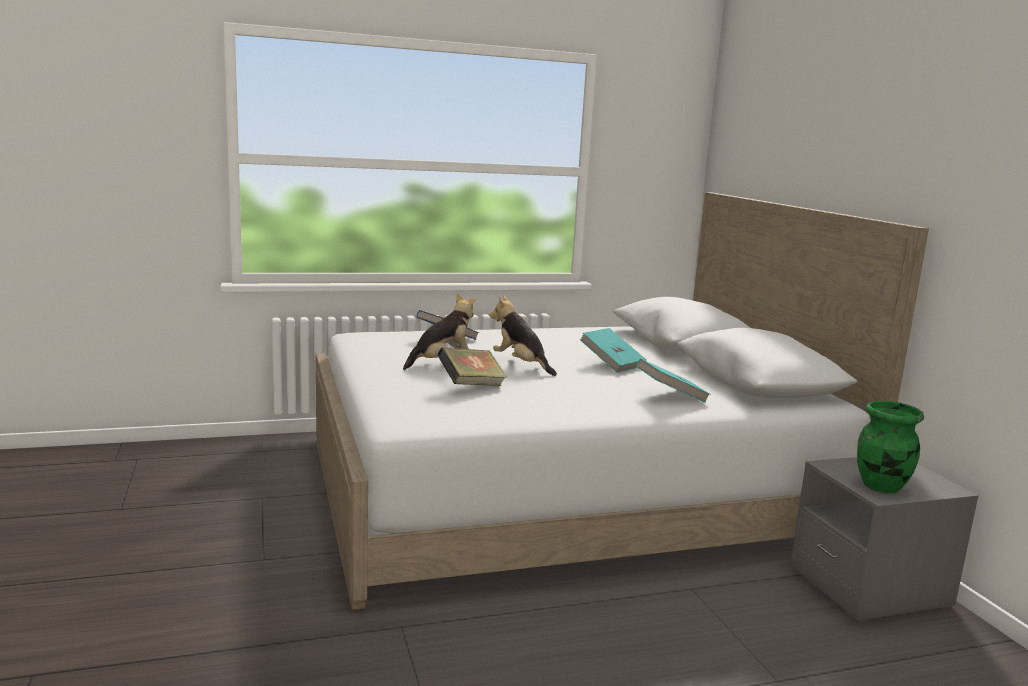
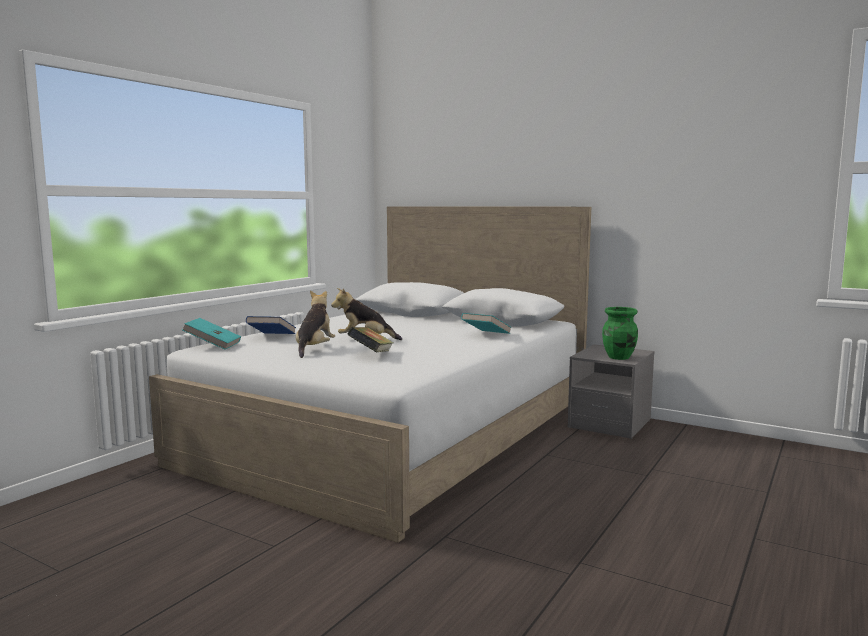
camera: 40 degrees left, 5 degrees down
turquoise book [580,328,646,372] -> turquoise book moved to [182,318,241,350]

